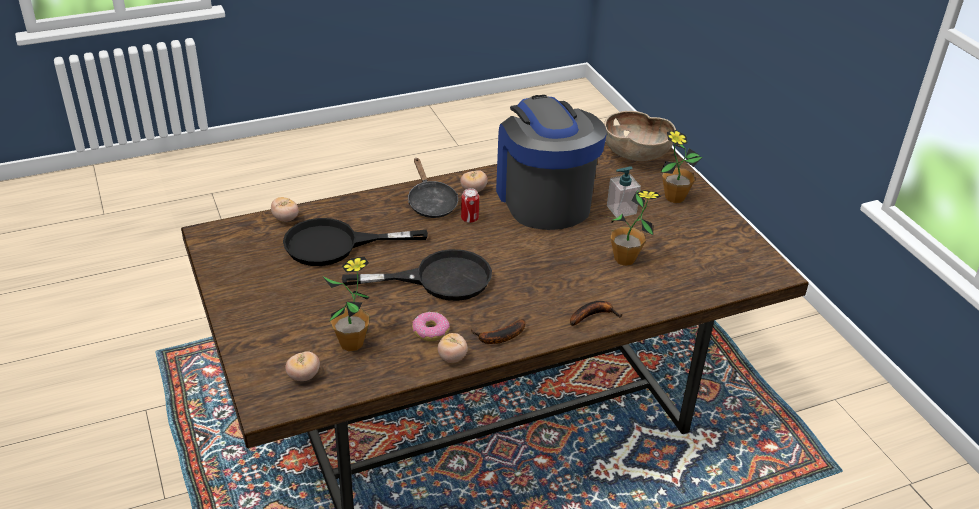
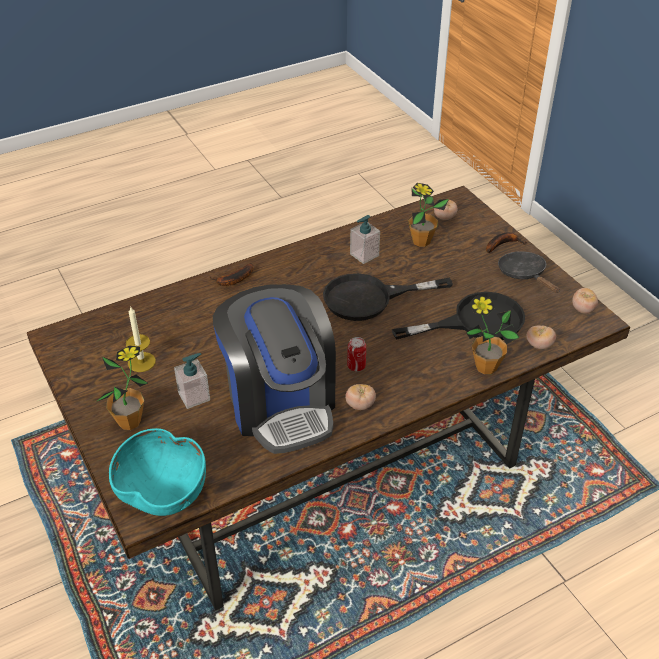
camera: 175 degrees right, 5 degrees up
black frying pan [408,158,458,218] -> black frying pan moved to [498,251,560,293]
donut [412,312,450,341] -> soap dispenser [350,215,380,264]
tomato [438,333,468,363] -> tomato moved to [572,288,598,314]
banana [471,319,525,344] -> banana moved to [486,232,526,253]
brown bowl [604,111,676,161] -> turquoise bowl [109,428,206,516]
potted plant [606,190,661,266] -> potted plant moved to [466,295,520,374]
none -> candle [126,306,156,372]

